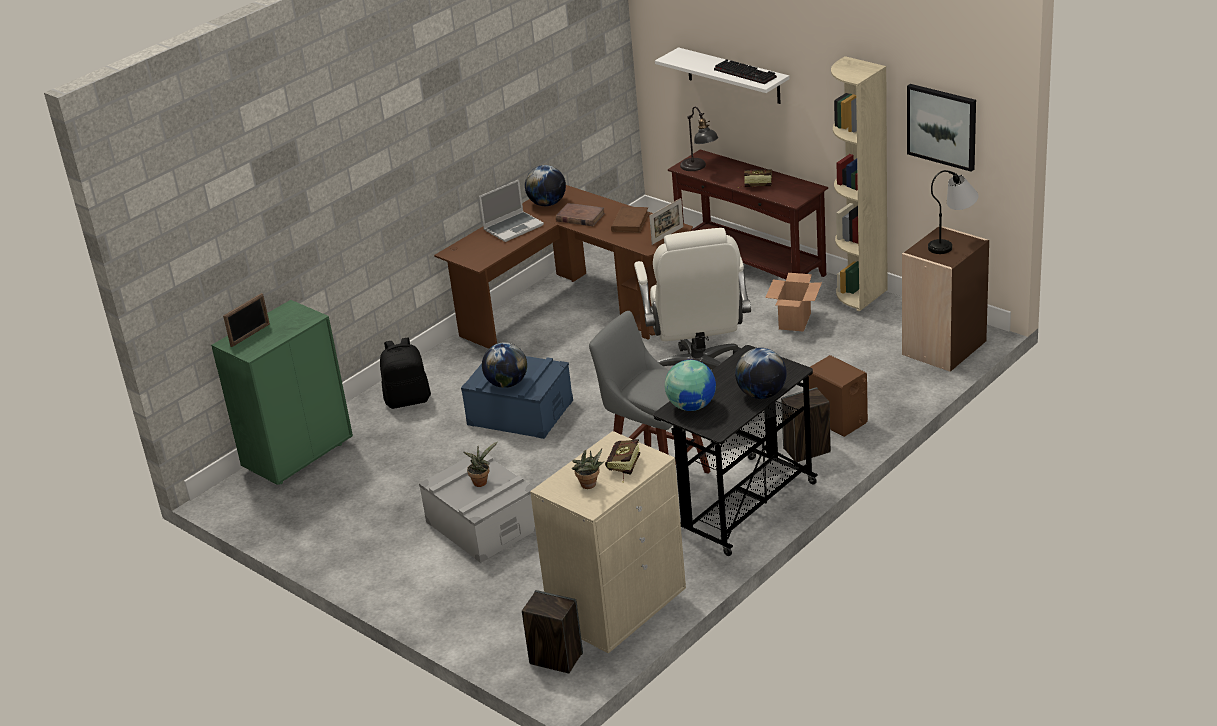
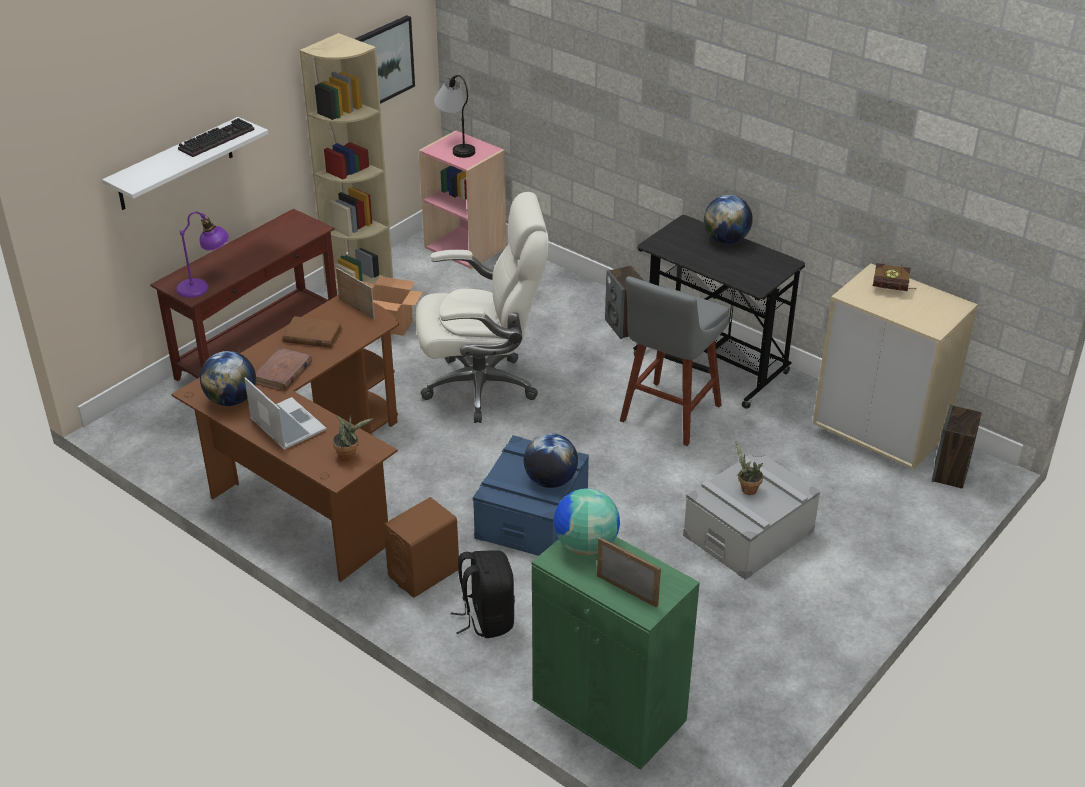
camera: 95 degrees left, 5 degrees up
potted plant [572,449,604,489] -> potted plant moved to [333,415,373,461]
globe [665,360,716,411] -> globe moved to [554,488,620,555]
grey table lamp [680,107,718,171] -> purple table lamp [176,212,229,298]
book [738,169,772,188] -> none
brown speaker [808,355,868,437] -> brown speaker moved to [383,497,459,598]
brown bookcase [902,226,989,372] -> pink bookcase [419,130,507,269]

